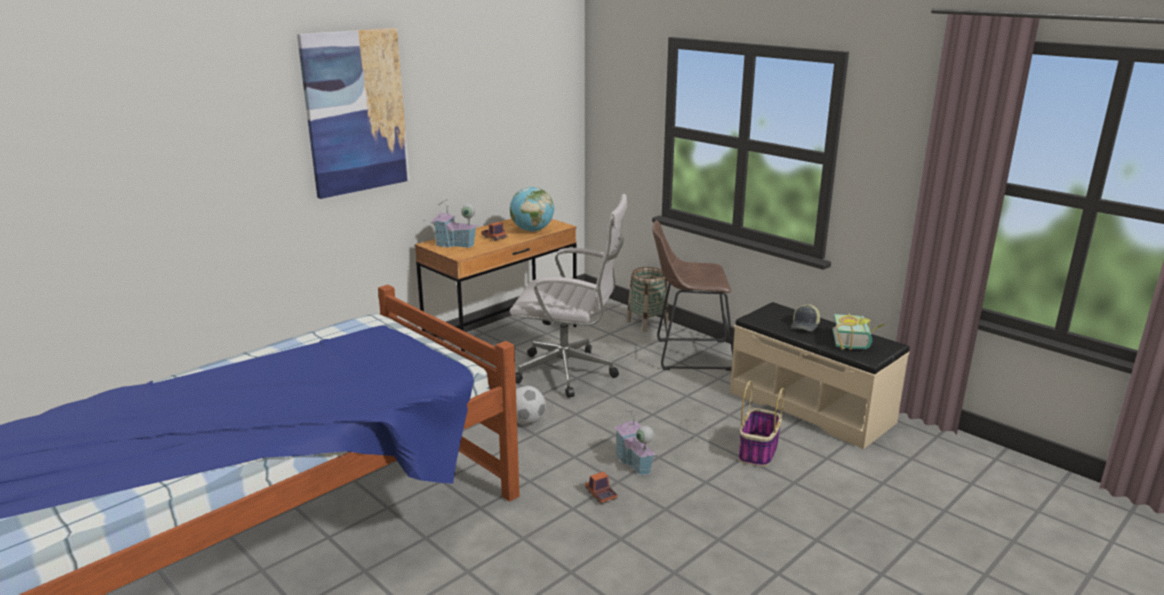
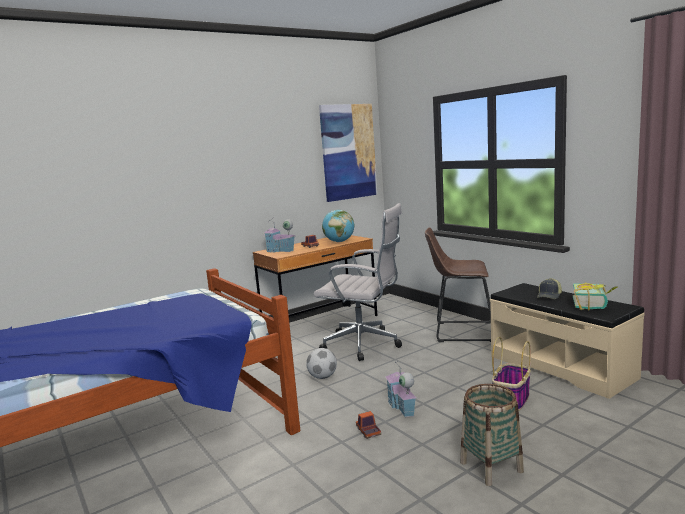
camera: 10 degrees right, 10 degrees down
picture [297,28,409,199] -> picture moved to [319,104,377,202]
basket [626,267,668,332] -> basket moved to [460,384,524,486]

